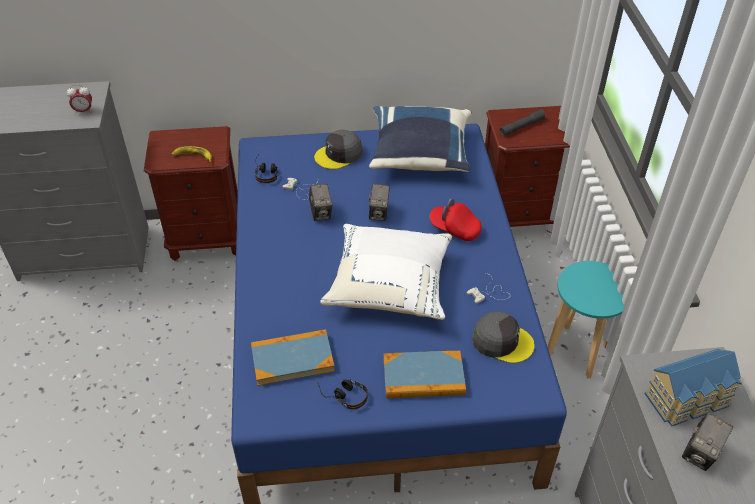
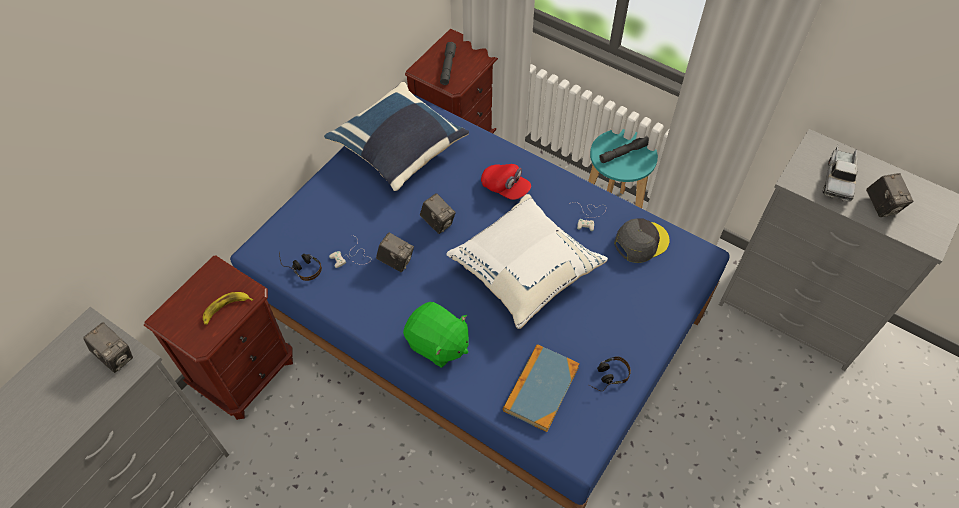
camera: 50 degrees left, 10 degrees up
alarm clock [67,85,92,114] -> camera [83,322,133,373]
grey cap [314,130,363,169] -> none
book [384,351,466,398] -> none
red cap [430,198,482,241] -> red cap turned 120 degrees counterclockwise [481,164,531,200]
toy house [644,349,742,427] -> toy truck [822,145,858,202]
none -> green plush toy [403,302,469,368]
none -> grey flashlight [599,136,649,163]

